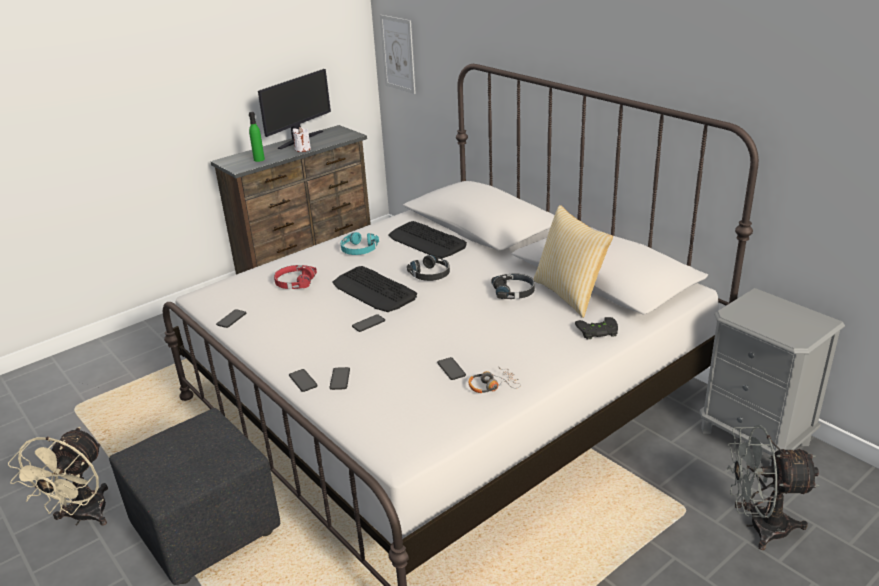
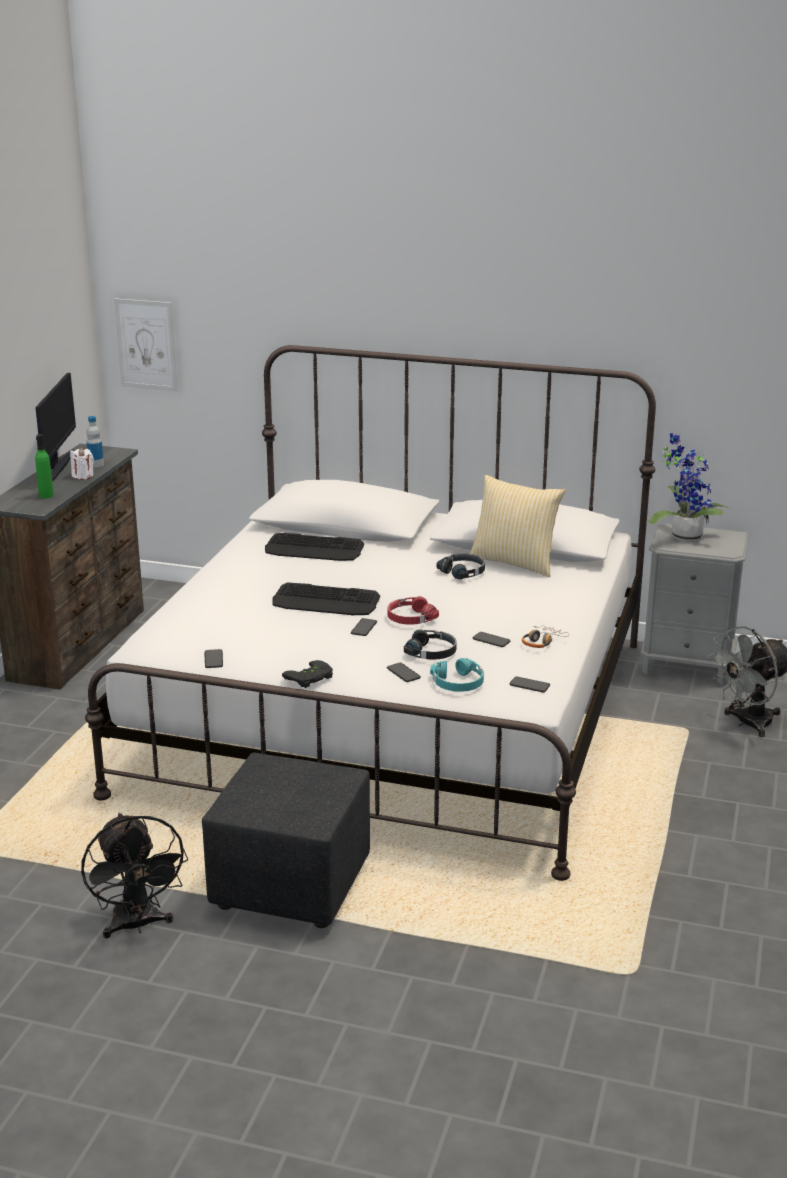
camera: 35 degrees left, 5 degrees down
beige fan [8,427,108,526] -> black fan [81,813,188,938]
red headphones [274,265,317,289] -> red headphones moved to [388,596,439,625]
phone [289,369,318,392] -> phone moved to [509,677,550,692]
turquoise headphones [341,232,379,255] -> turquoise headphones moved to [430,658,484,692]
black headphones [407,255,450,281] -> black headphones moved to [404,630,456,659]
black game controller [575,317,618,340] -> black game controller moved to [282,660,333,688]
none -> bottle [86,416,104,467]
none -> potted plant [648,433,728,542]

